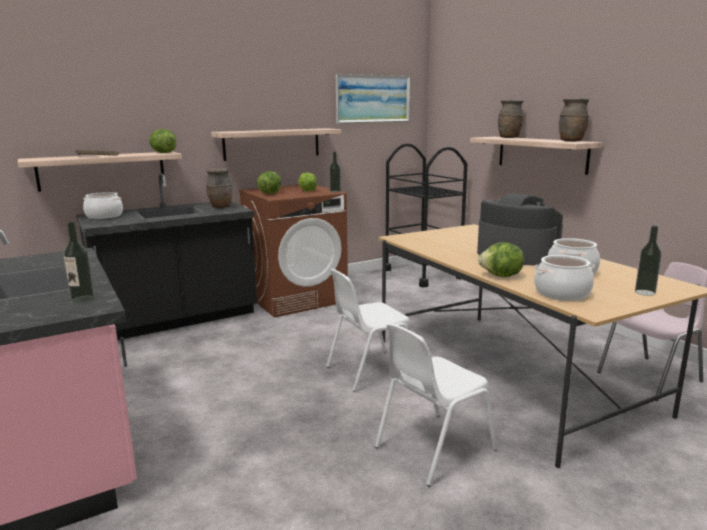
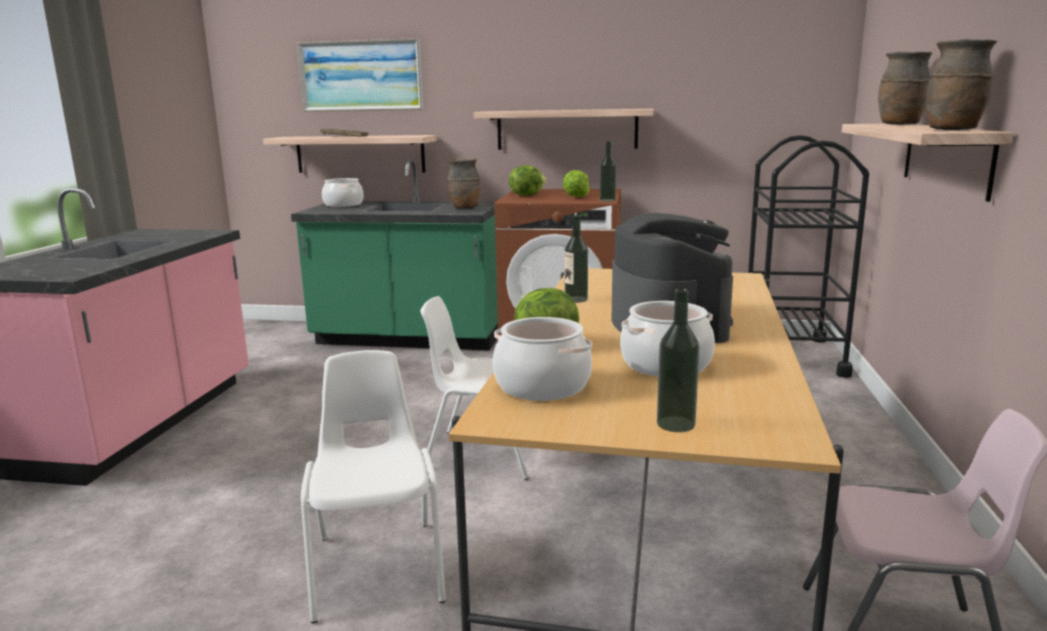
camera: 40 degrees right, 0 degrees up
bottle [64,221,95,303] -> bottle moved to [565,215,588,303]
black counter [76,173,257,340] -> green counter [291,160,498,351]
lettuce [149,129,176,153] -> none
picture [336,74,411,124] -> picture moved to [297,38,423,112]
white chair [375,323,497,487] -> white chair turned 75 degrees clockwise [301,350,446,623]

